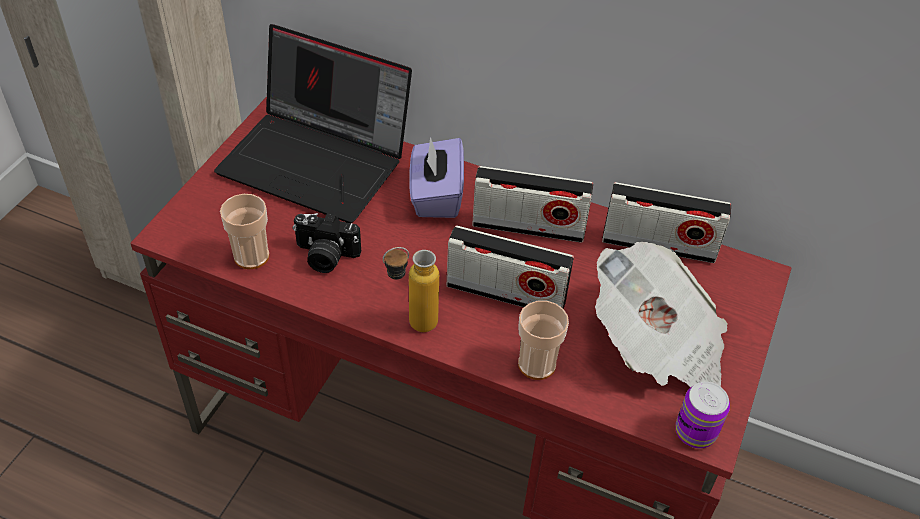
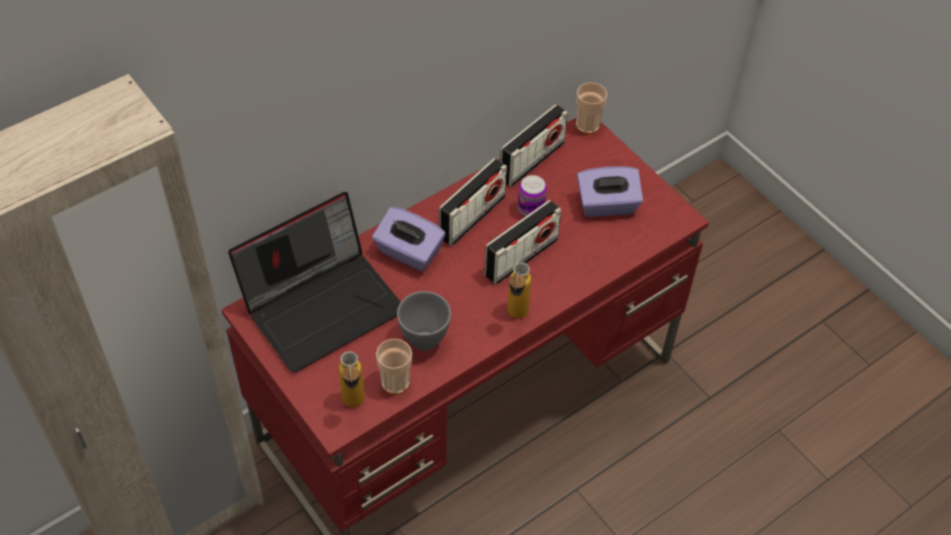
camera: 60 degrees left, 5 degrees up
camera [292,213,361,273] -> grey bowl [397,291,451,351]
cup [518,301,569,380] -> cup moved to [576,82,607,134]
newspaper [595,242,727,387] -> purple tissue box [577,166,643,217]
can [675,382,730,448] -> can moved to [518,175,547,217]
none -> bottle [339,351,364,407]

